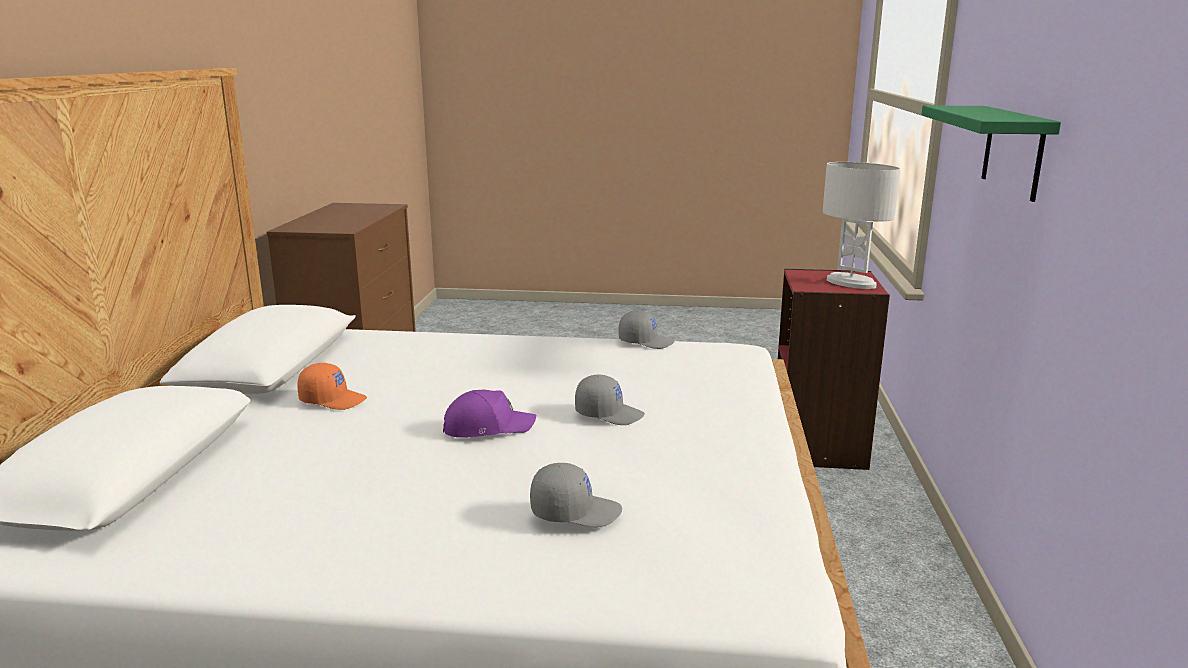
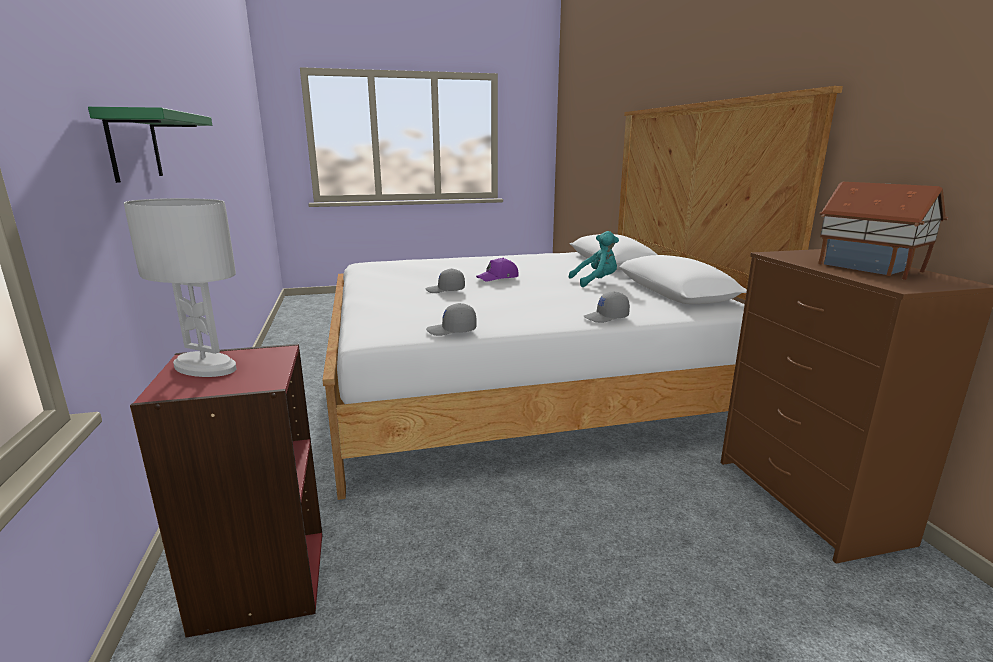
camera: 160 degrees right, 0 degrees up
orange cap [297,363,367,410] -> turquoise plush toy [569,231,619,287]
grey cap [530,463,622,527] -> grey cap moved to [584,292,630,323]
none -> toy house [818,182,948,280]

